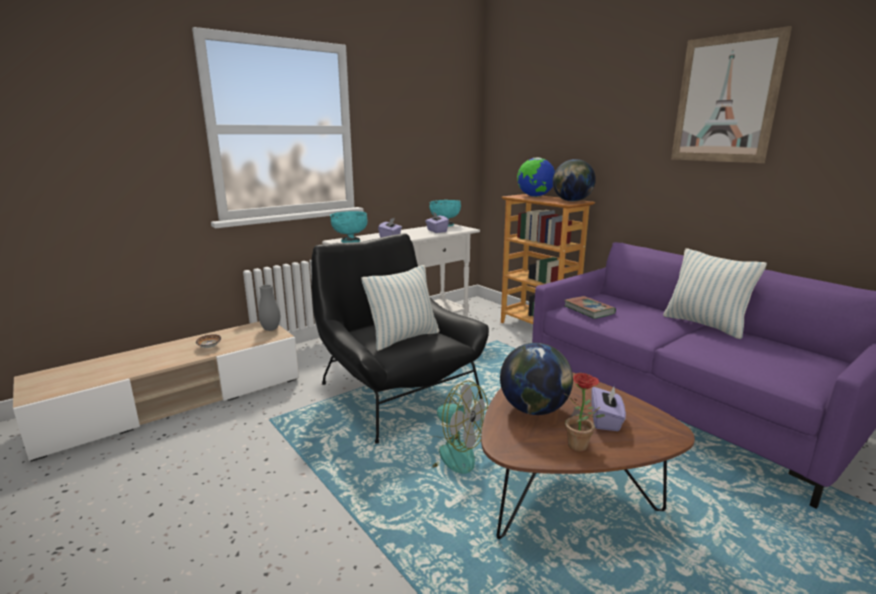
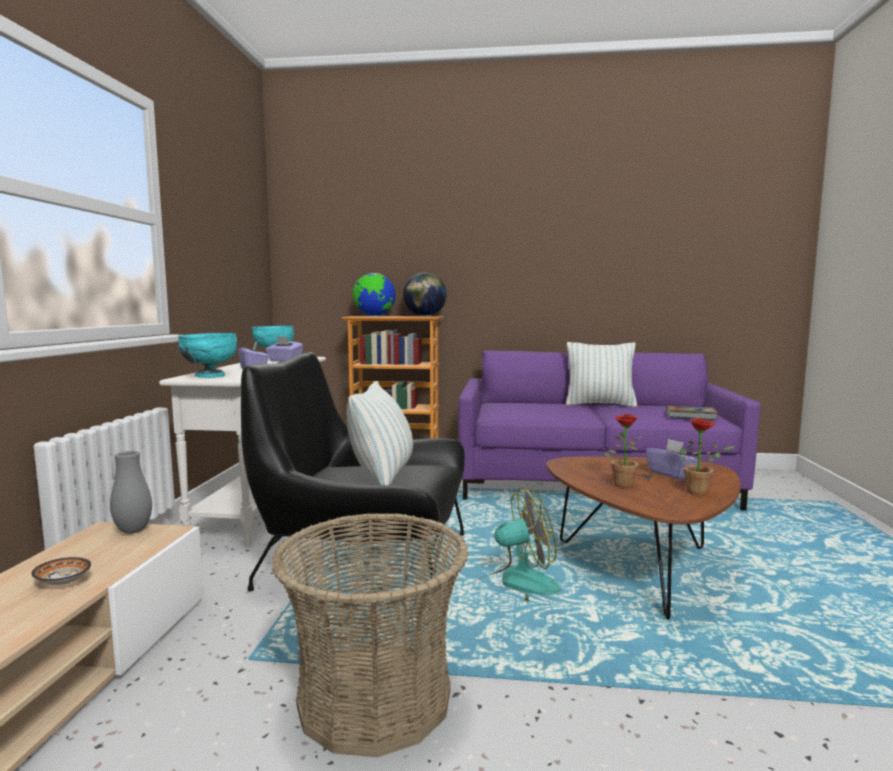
camera: 45 degrees left, 10 degrees down
globe [500,343,573,415] -> potted plant [604,414,642,488]
book [564,296,616,319] -> book moved to [666,405,718,420]
picture [671,26,792,163] -> none
none -> basket [271,513,469,757]

